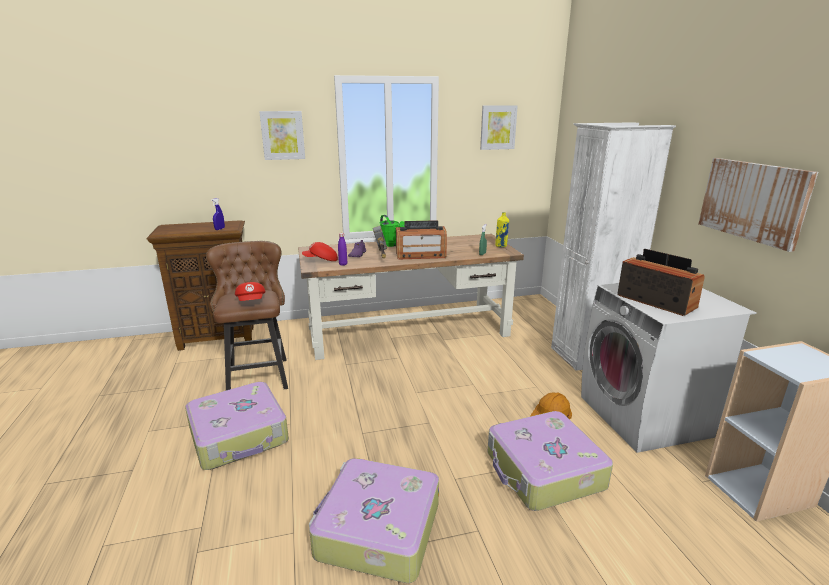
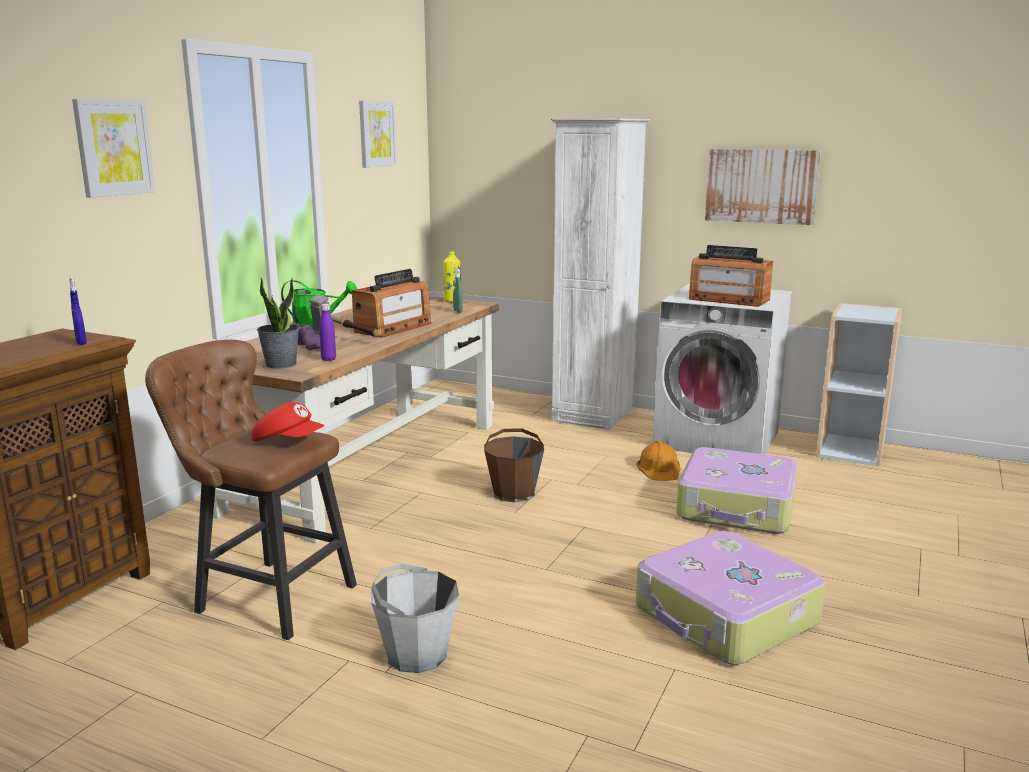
camera: 50 degrees left, 5 degrees down
suitcase [185,382,289,470] -> grey bucket [371,564,459,673]
red cap [302,242,338,261] -> potted plant [257,277,300,369]
radio [617,249,705,316] -> radio turned 150 degrees counterclockwise [689,245,773,307]
none -> brown bucket [484,428,544,503]

